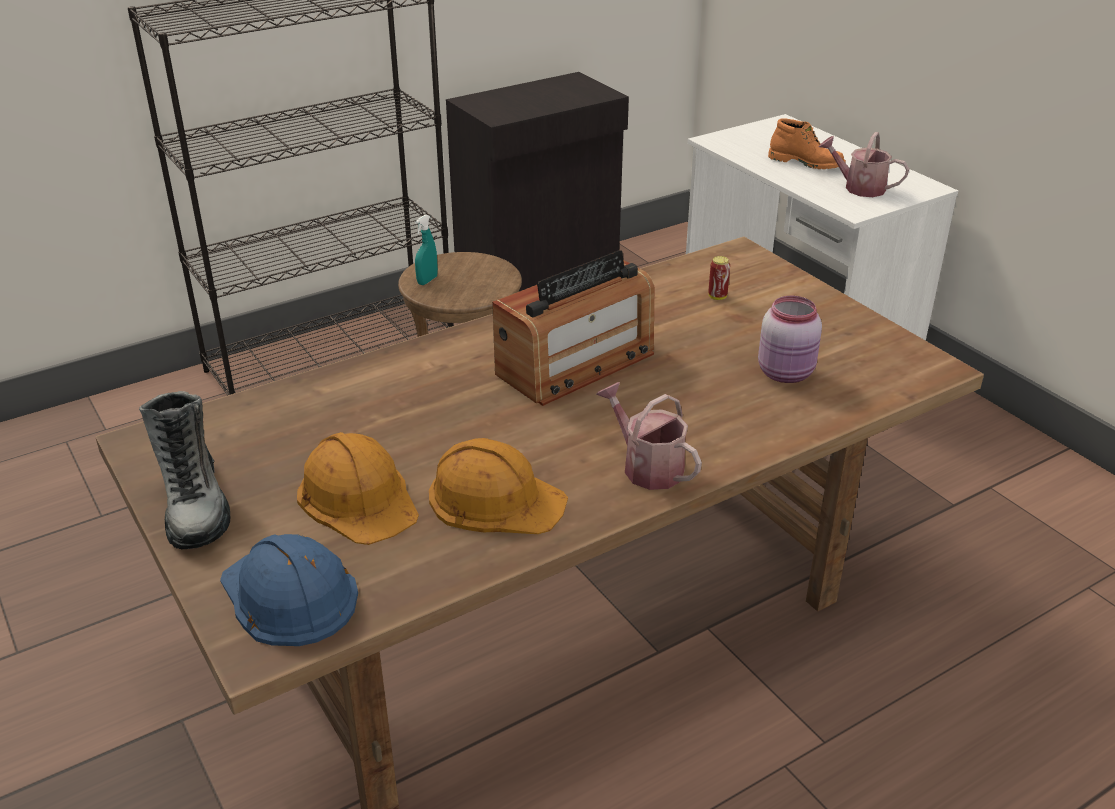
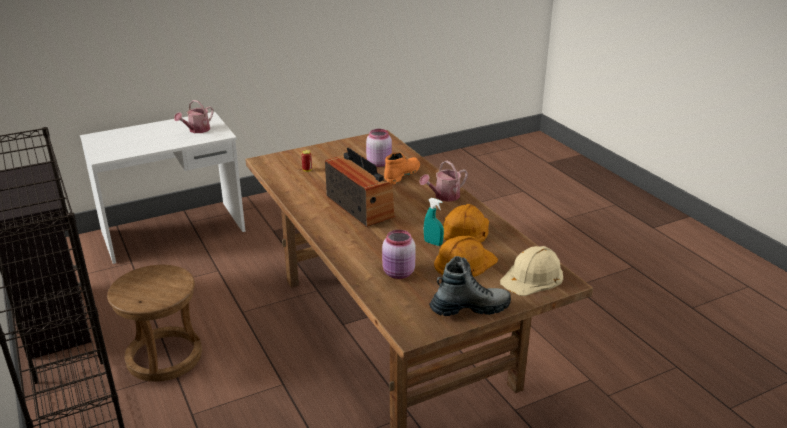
camera: 85 degrees left, 5 degrees down
blue hard hat [220,534,358,646] -> beige hard hat [500,246,563,296]
turquoise spray bottle [415,215,438,285] -> turquoise spray bottle moved to [424,198,444,246]
orange boot [768,119,846,169] -> orange boot moved to [384,152,420,185]
none -> pink jar [382,230,416,279]

